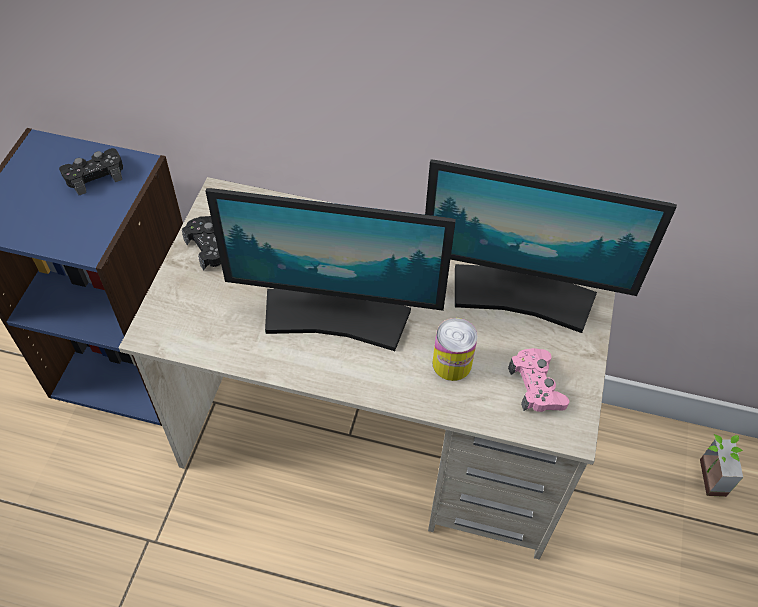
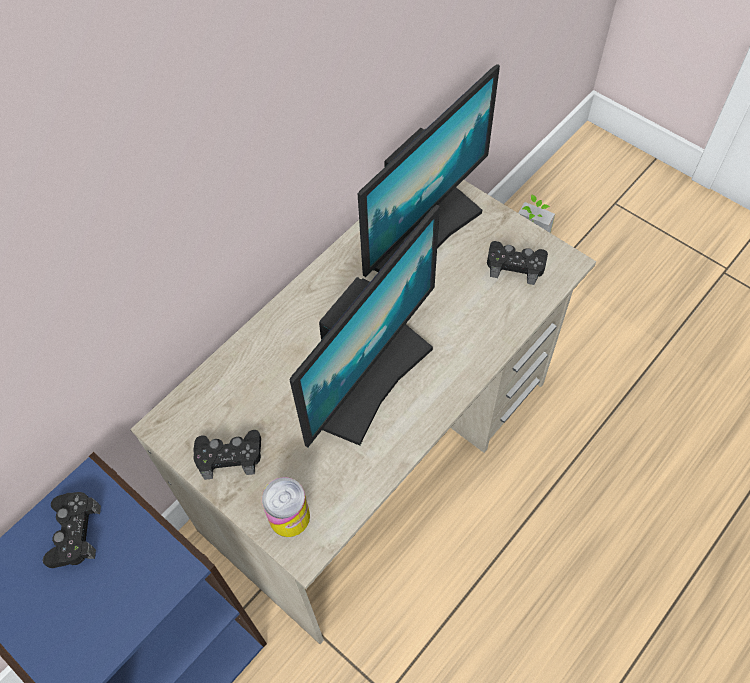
camera: 60 degrees left, 5 degrees up
can [432,318,478,381] -> can moved to [261,477,310,537]
pink game controller [508,348,569,412] -> black game controller [487,241,548,285]

